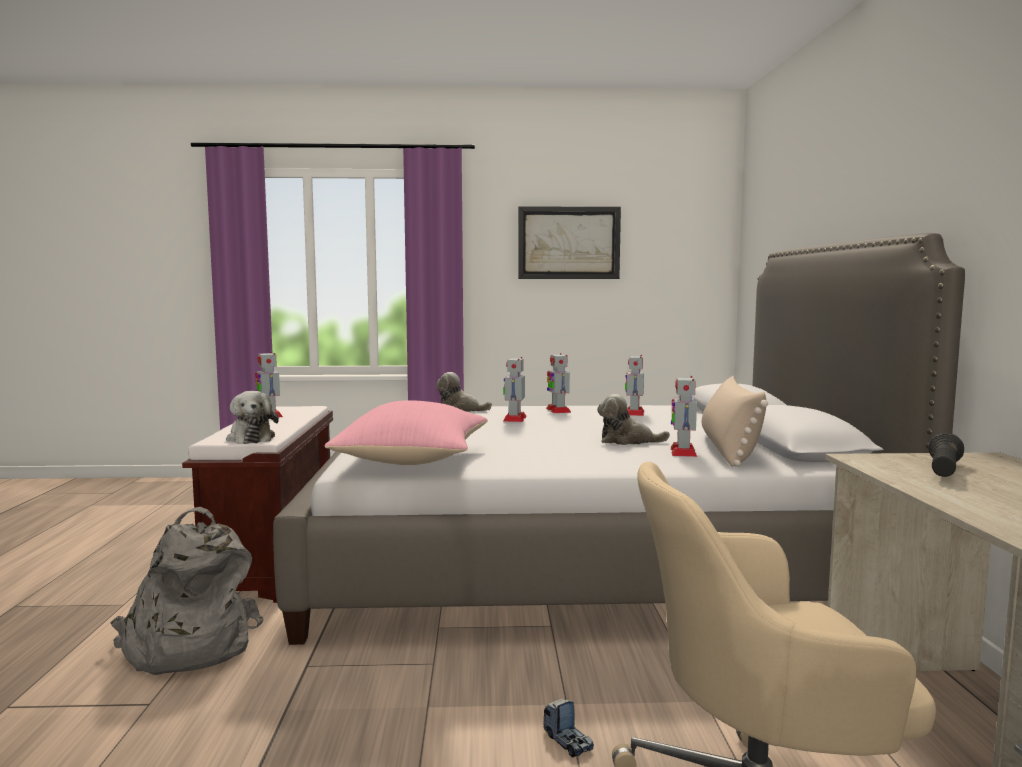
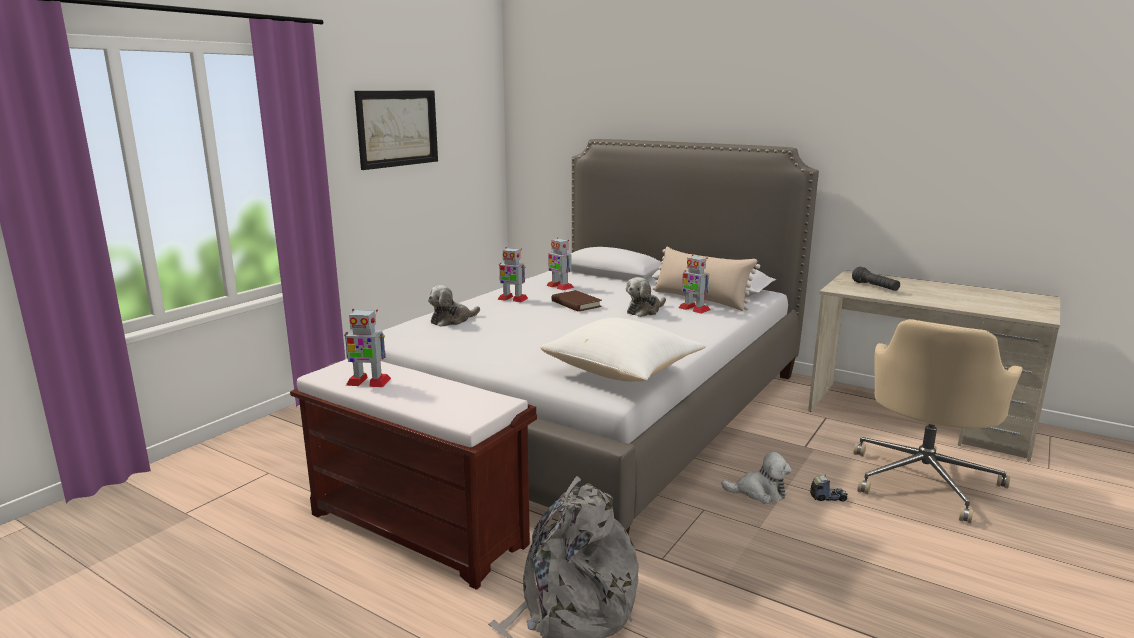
camera: 55 degrees left, 10 degrees up
plush toy [226,391,279,444] -> plush toy moved to [721,452,792,504]
pink pillow [325,400,487,465] -> white pillow [541,318,706,382]
toy robot [503,357,527,422] -> none
none -> brown book [551,290,602,311]

